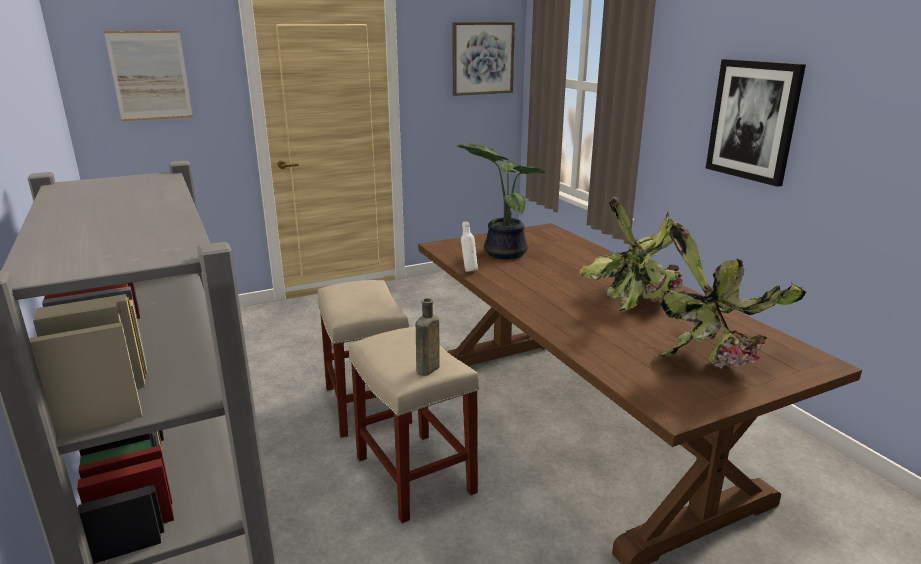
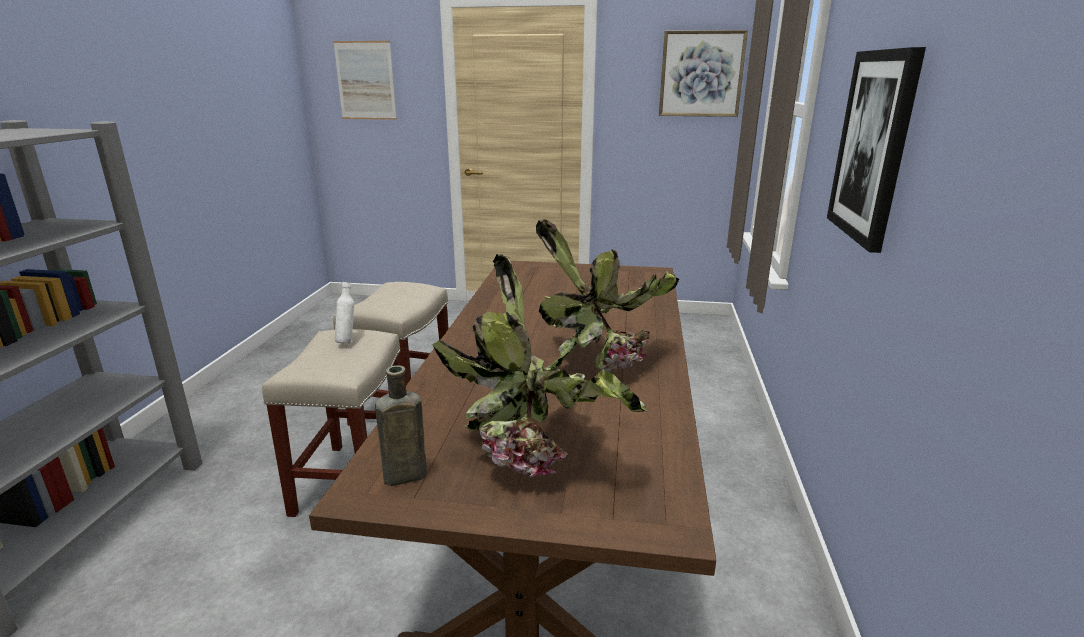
camera: 35 degrees right, 0 degrees up
brown bottle [416,298,440,376] -> brown bottle moved to [375,365,427,486]
potted plant [456,143,547,259] -> none
white bottle [461,221,478,272] -> white bottle moved to [335,282,354,344]

